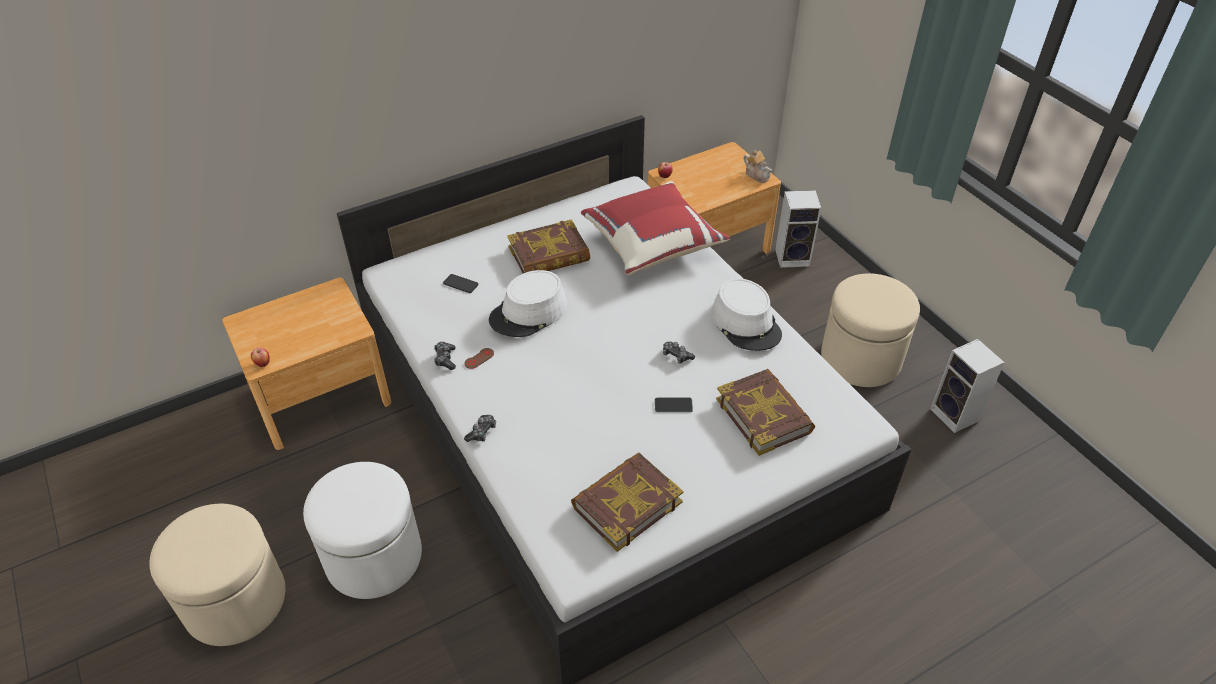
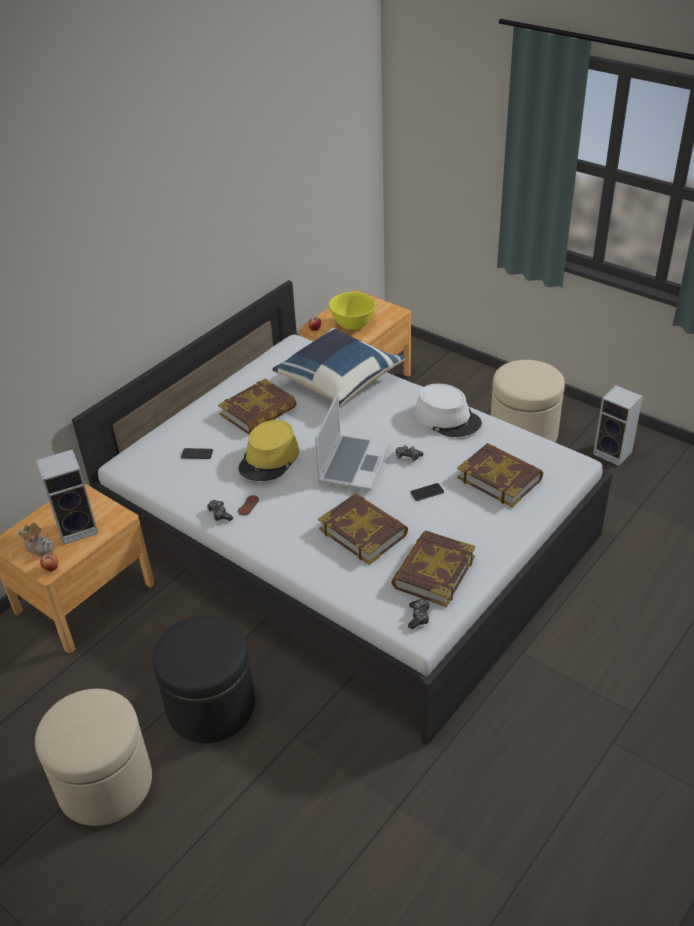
camera: 20 degrees left, 5 degrees down
white ottoman [303,462,422,599] -> black ottoman [153,615,255,743]
game controller [464,415,496,442] -> game controller moved to [408,599,430,629]
white hat [489,270,567,337] -> yellow hat [238,420,299,481]
red pillow [581,181,730,275] -> blue pillow [272,328,405,407]
teapot [744,150,772,183] -> teapot moved to [19,523,54,557]
speaker [775,190,821,268] -> speaker moved to [36,449,98,545]
none -> laptop [315,394,390,491]
none -> book [318,493,408,565]
none -> yellow bowl [329,292,376,330]

